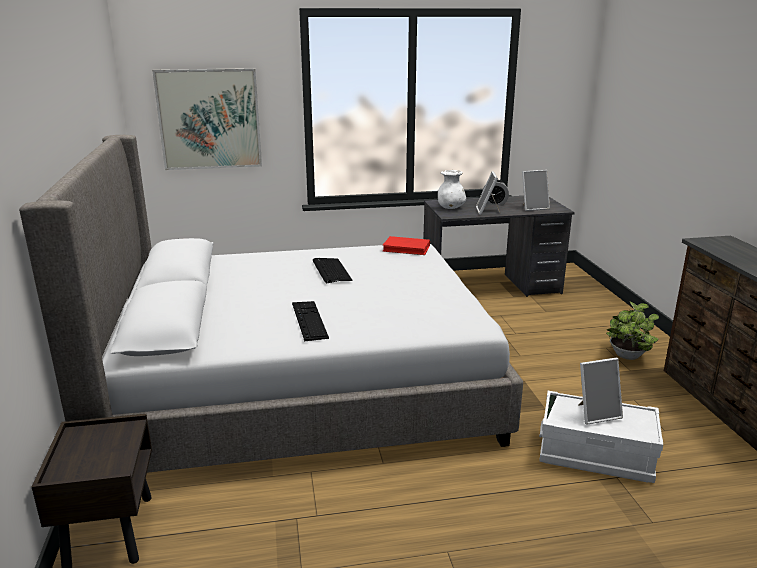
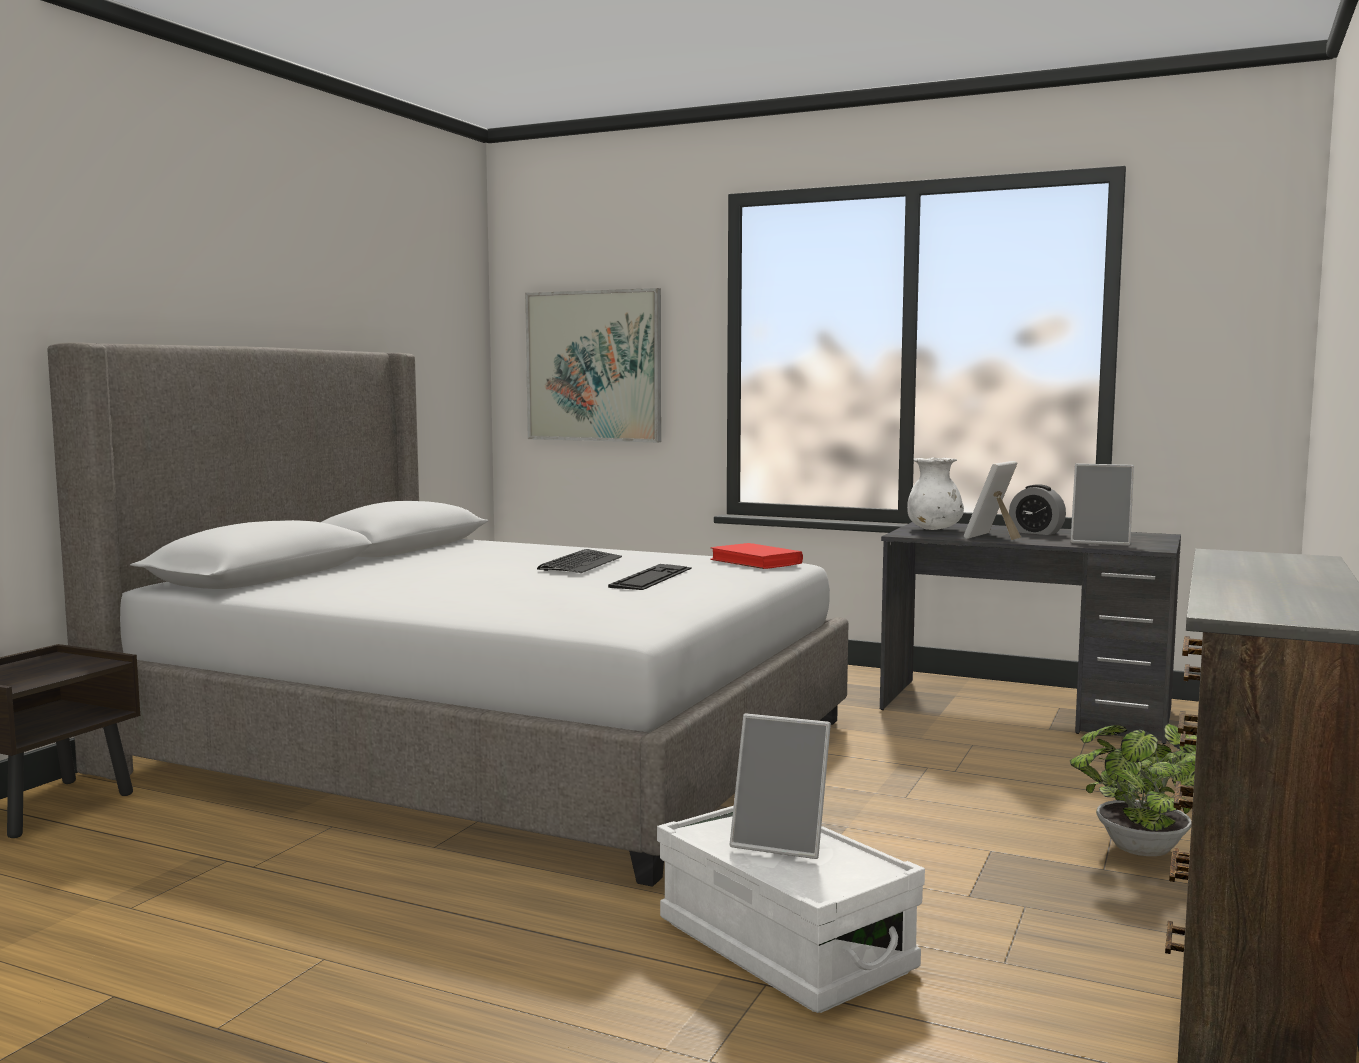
camera: 35 degrees right, 15 degrees down
keyboard [292,301,329,341] -> keyboard moved to [608,564,692,590]

